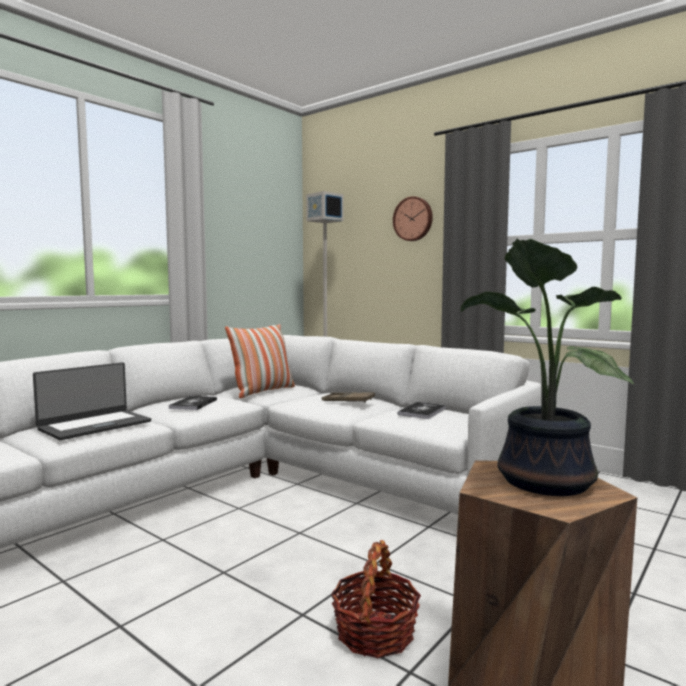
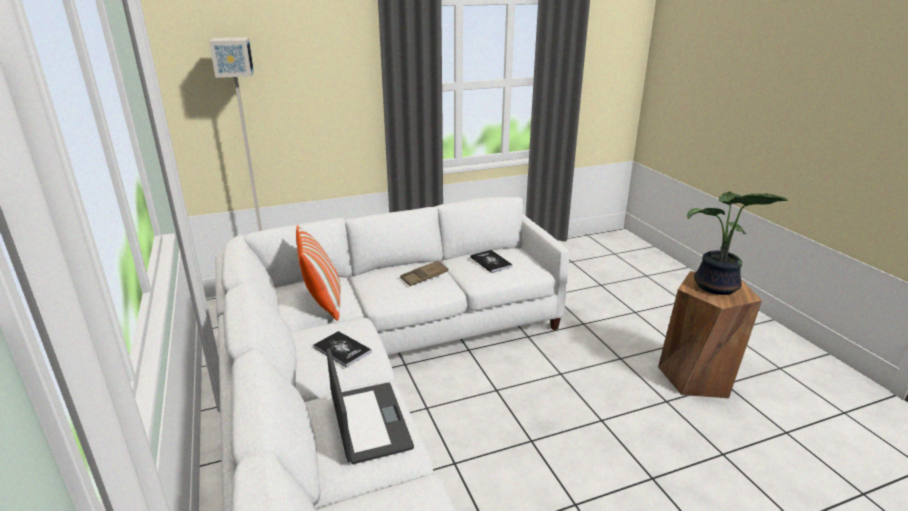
camera: 60 degrees left, 20 degrees up
basket [331,540,421,658] -> none
wall clock [393,196,433,241] -> none

